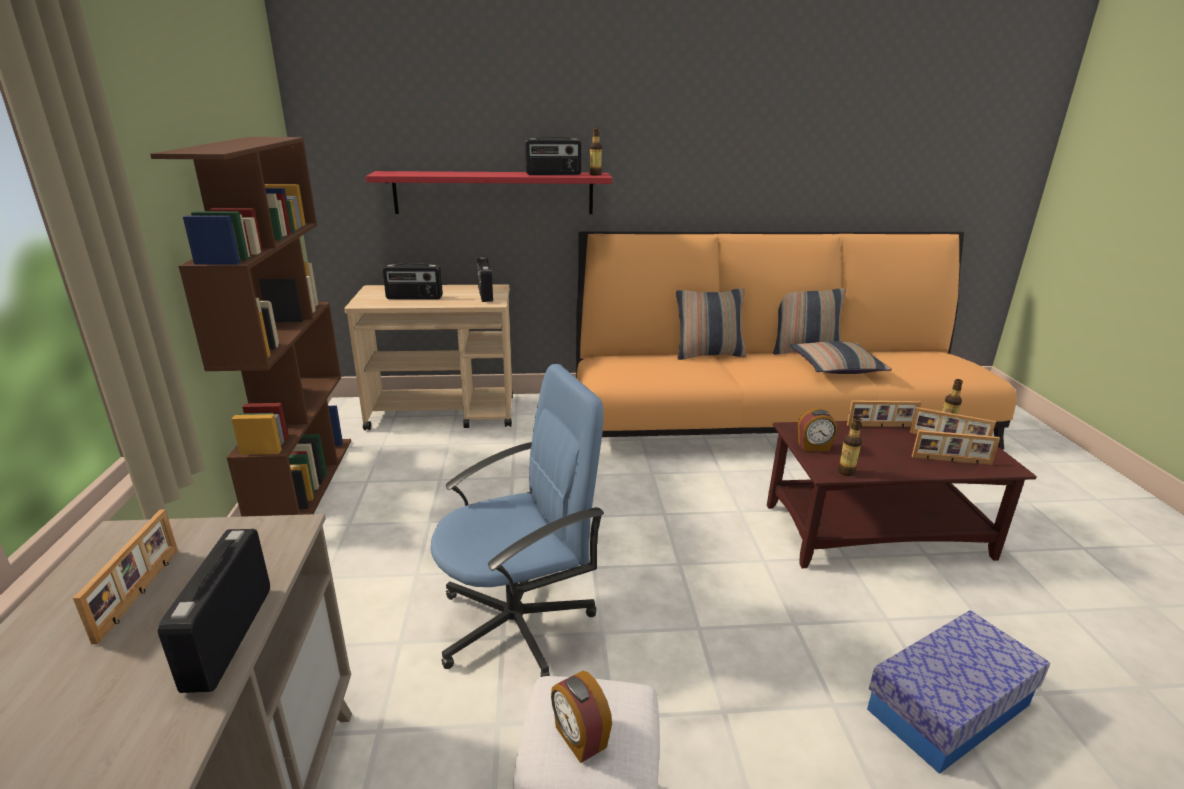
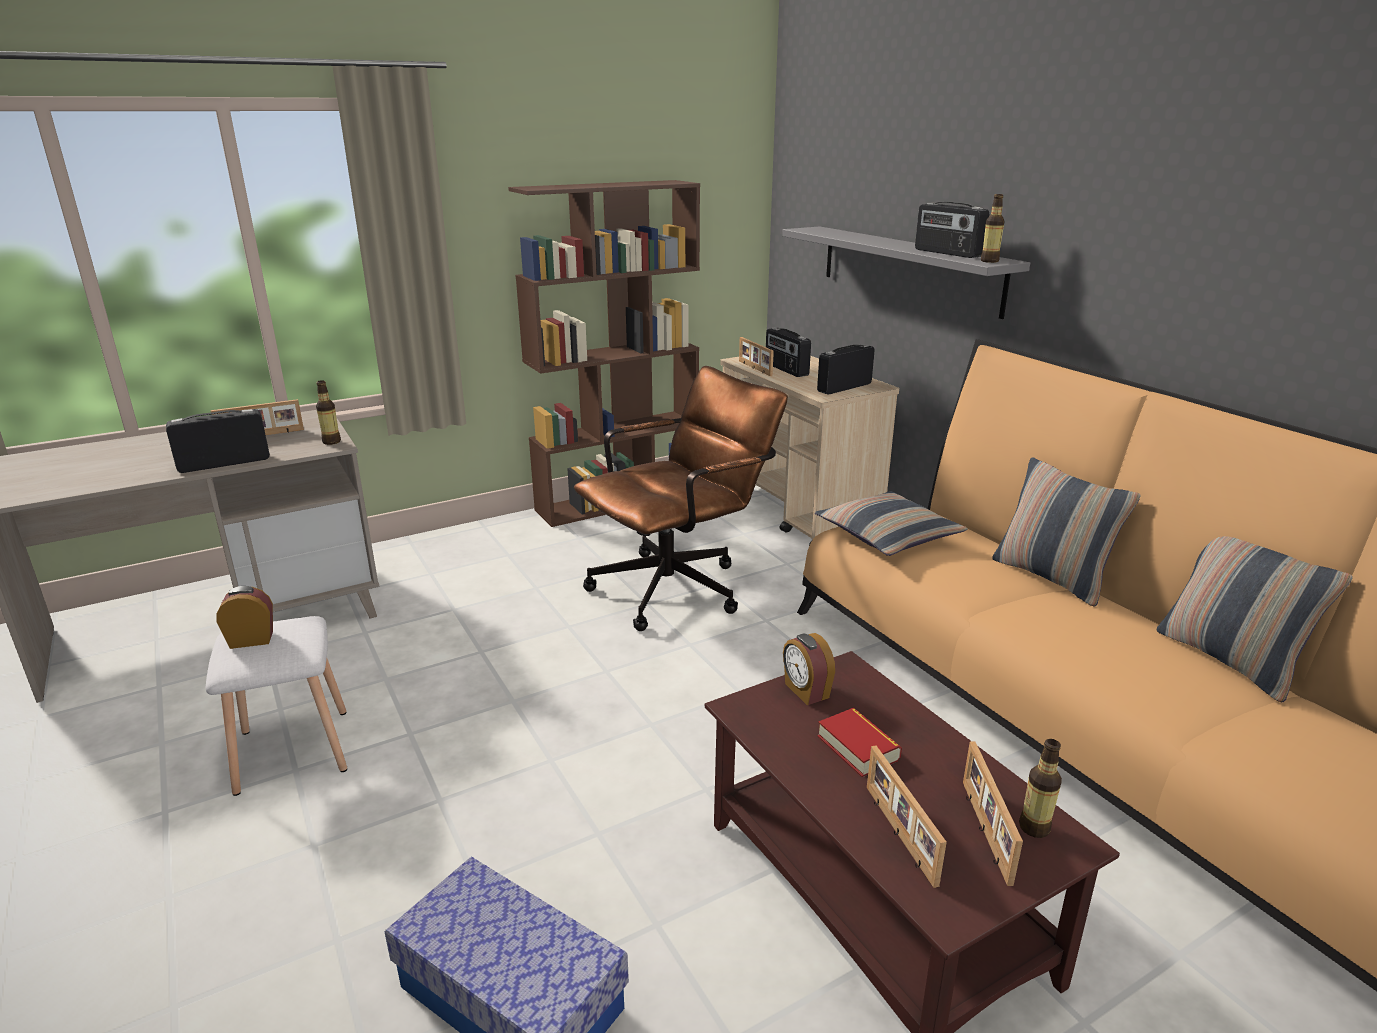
camera: 65 degrees right, 0 degrees up
red shelf [366,171,612,214] -> grey shelf [782,226,1030,319]
blue office chair [430,364,604,677] -> none
alarm clock [551,671,612,763] -> alarm clock turned 45 degrees clockwise [216,586,273,649]
pillow [790,341,892,374] -> pillow moved to [815,491,968,556]
bottle [838,417,862,476] -> bottle moved to [316,380,341,445]
picture frame [847,401,921,427] -> picture frame moved to [739,337,774,376]
none -> brown office chair [574,366,788,631]
none -> book [817,708,902,777]

